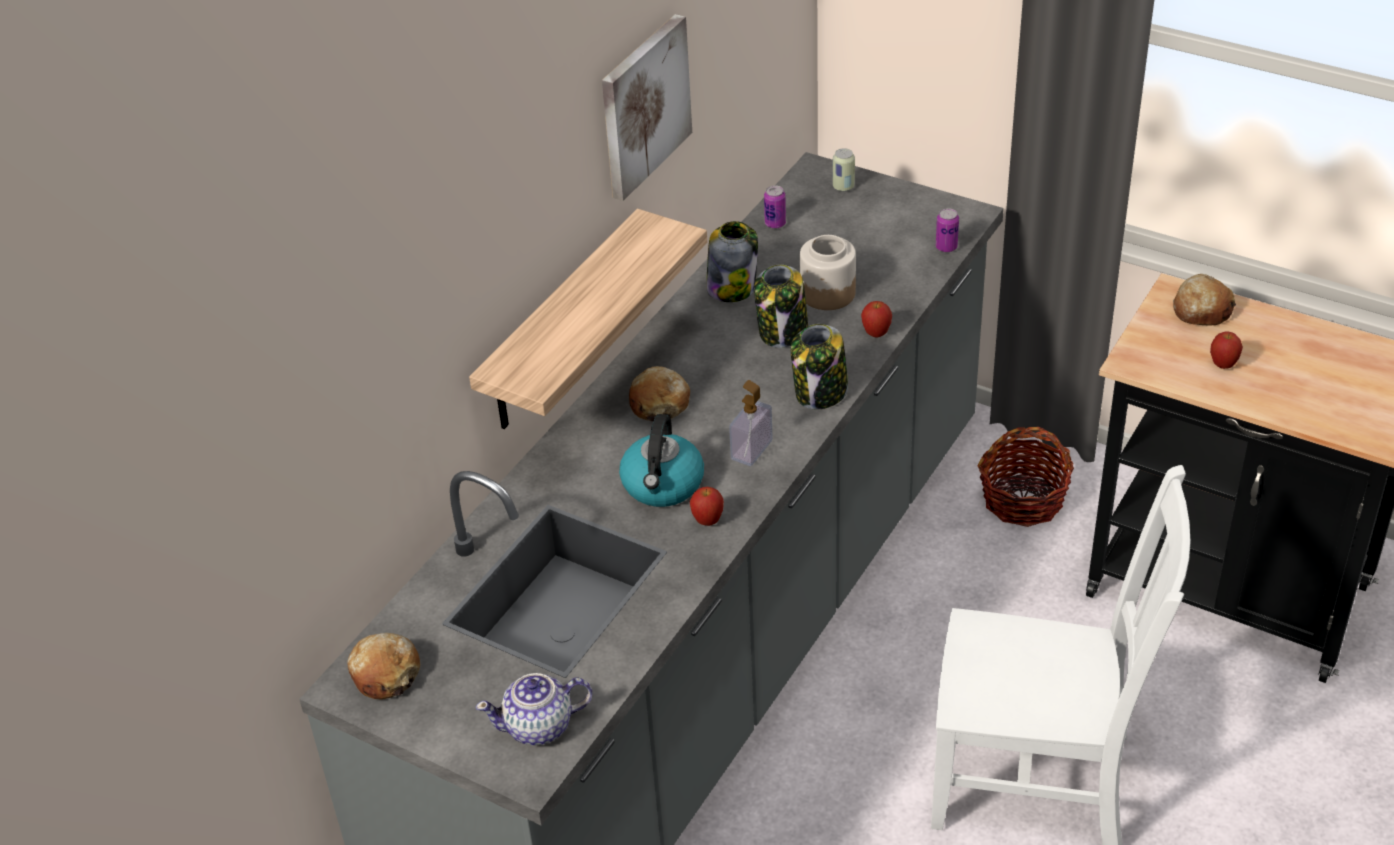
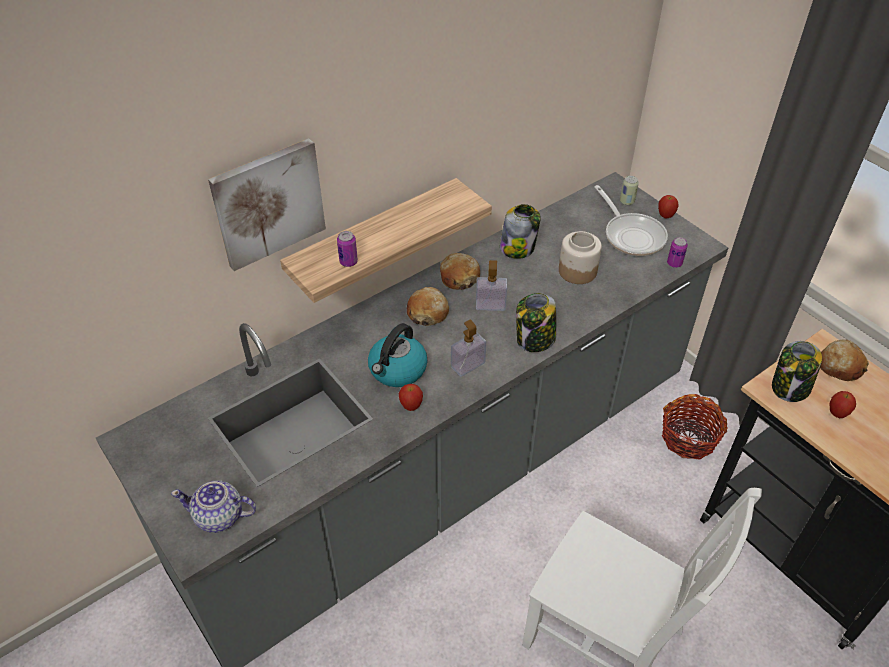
camera: 20 degrees right, 5 degrees up
bread [347,633,420,700] -> bread moved to [440,253,480,290]
picture [602,14,692,201] -> picture moved to [208,138,326,271]
jar [754,265,808,348] -> jar moved to [772,341,822,402]
can [764,185,786,229] -> can moved to [337,231,358,267]
apple [861,301,892,337] -> apple moved to [658,195,679,219]
none -> soap dispenser [476,260,507,311]
none -> frying pan [595,185,668,256]

